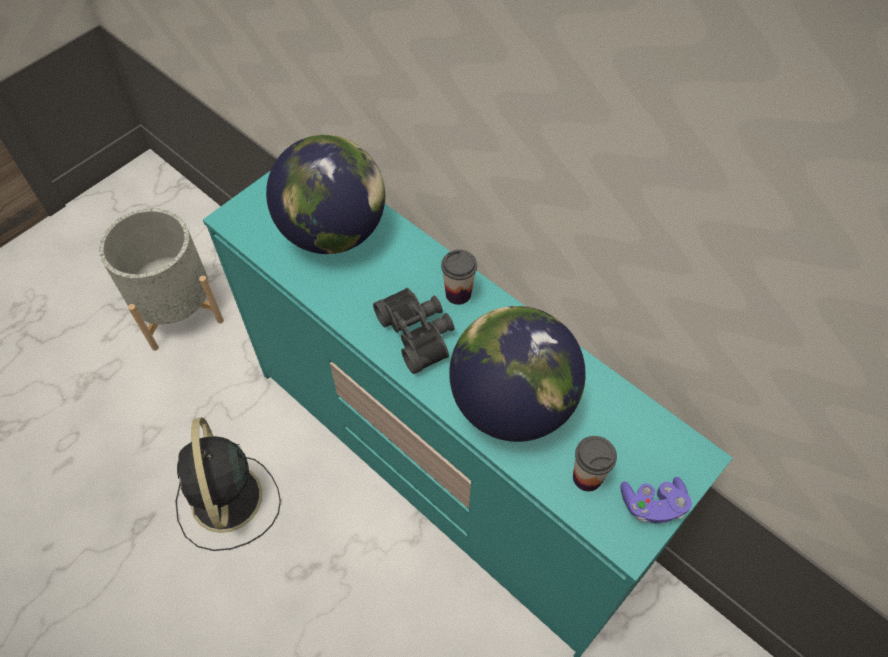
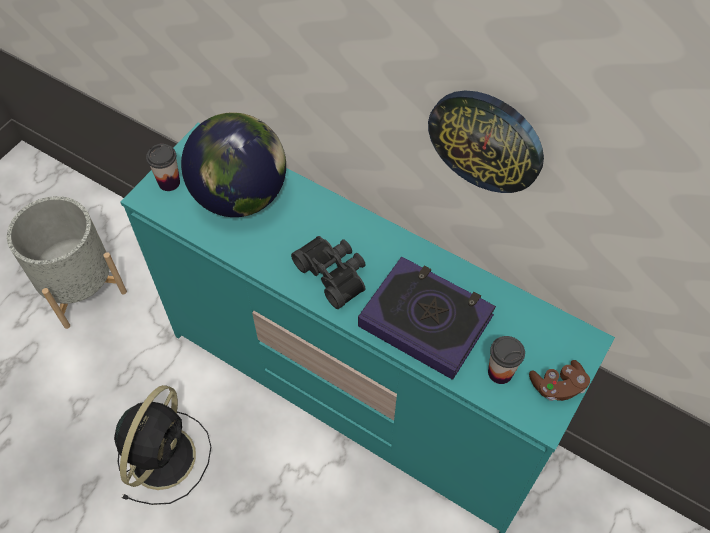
camera: 10 degrees left, 0 degrees up
black fan [175,417,281,551] -> black fan turned 135 degrees counterclockwise [114,385,211,505]
cup [441,249,477,305] -> cup moved to [146,144,180,191]
globe [449,306,586,442] -> book [358,256,496,380]
purple game controller [620,477,692,523] -> brown game controller [529,360,590,401]
none -> wall clock [428,90,544,193]

